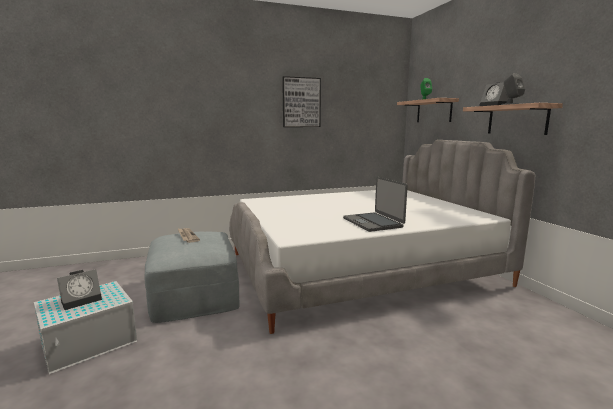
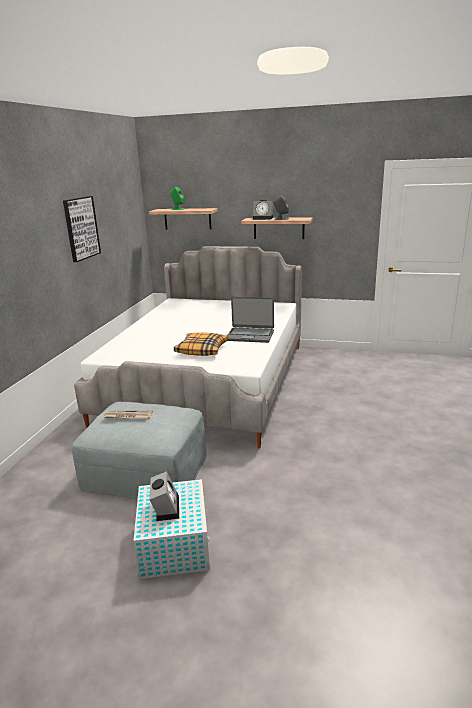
camera: 55 degrees left, 10 degrees up
none -> pillow [174,332,228,356]

